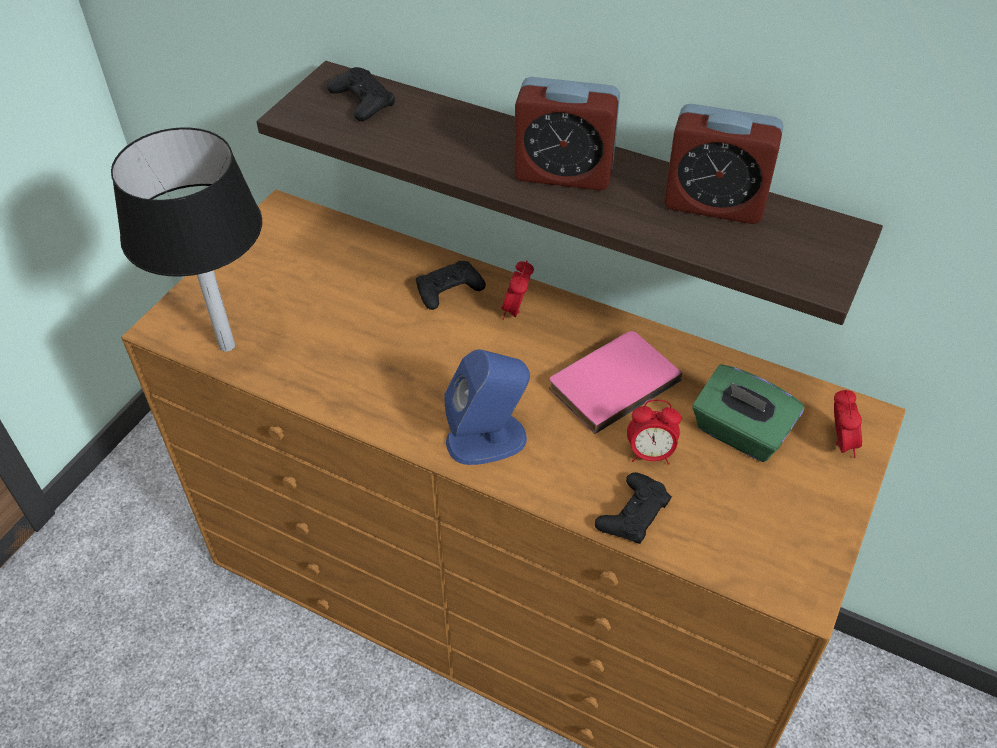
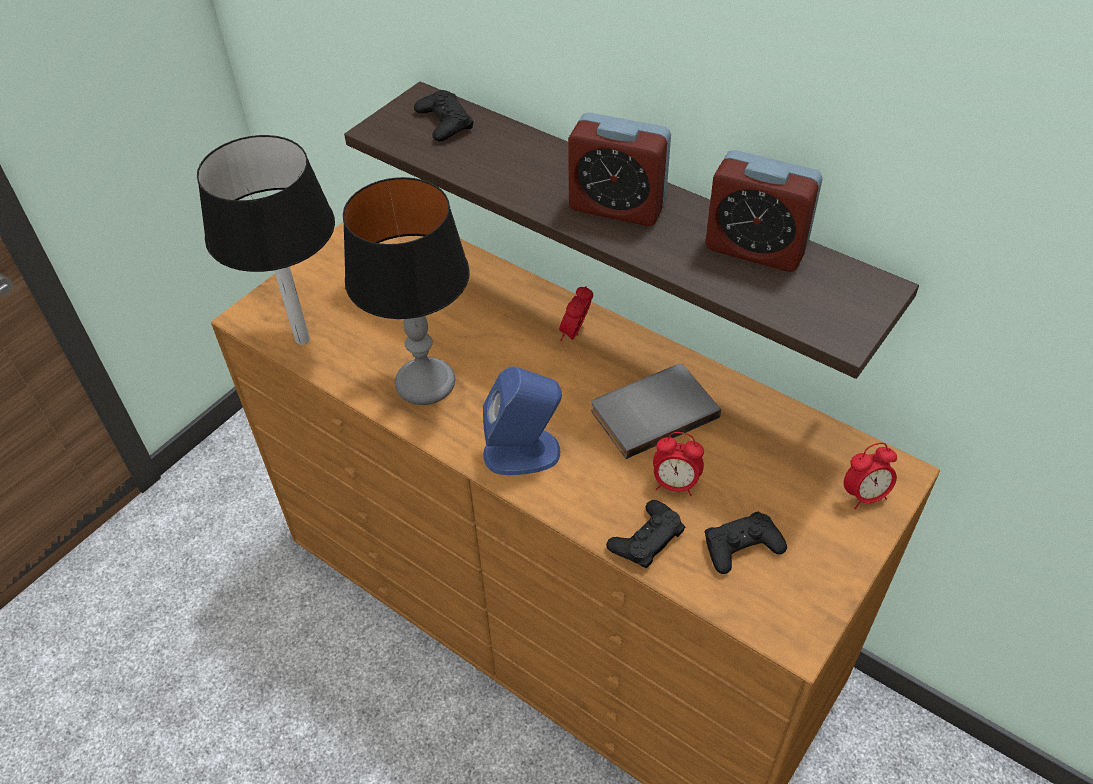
camera: 10 degrees right, 0 degrees up
black game controller [416,261,486,310] -> black game controller moved to [705,512,787,574]
pink book [549,331,682,434] -> grey book [591,364,721,459]
green tissue box [692,364,804,462] -> none
alarm clock [834,390,862,458] -> alarm clock turned 60 degrees clockwise [844,443,897,509]
none -> table lamp [343,177,470,405]

